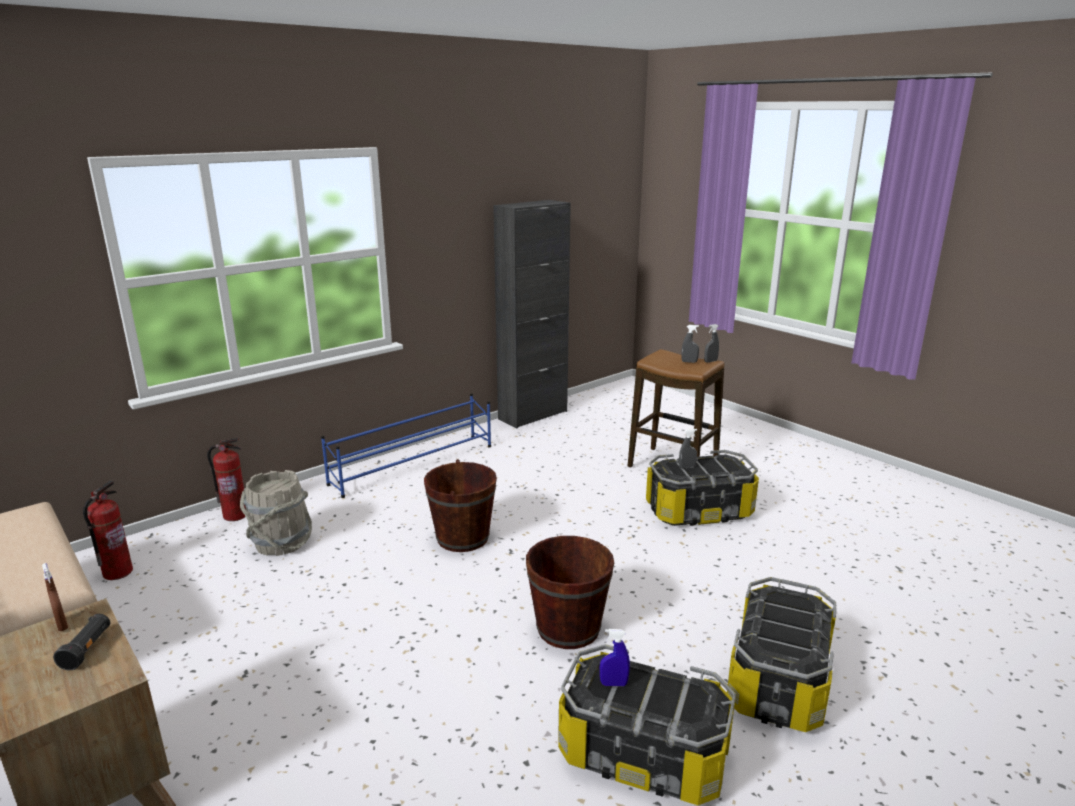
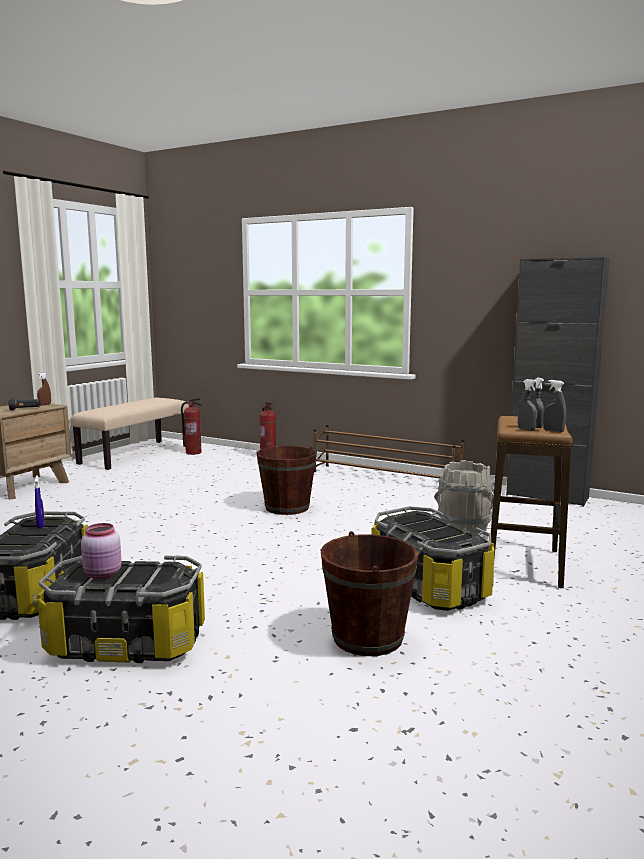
camera: 70 degrees right, 10 degrees down
grey bucket [240,470,312,556] -> grey bucket moved to [434,460,495,534]
blue shoe rack [321,394,491,498] -> brown shoe rack [313,425,464,478]
brown bucket [526,536,614,649] -> brown bucket moved to [321,531,419,656]
grey spray bottle [679,429,697,469] -> grey spray bottle moved to [518,379,537,431]
none -> pink jar [81,523,122,579]

